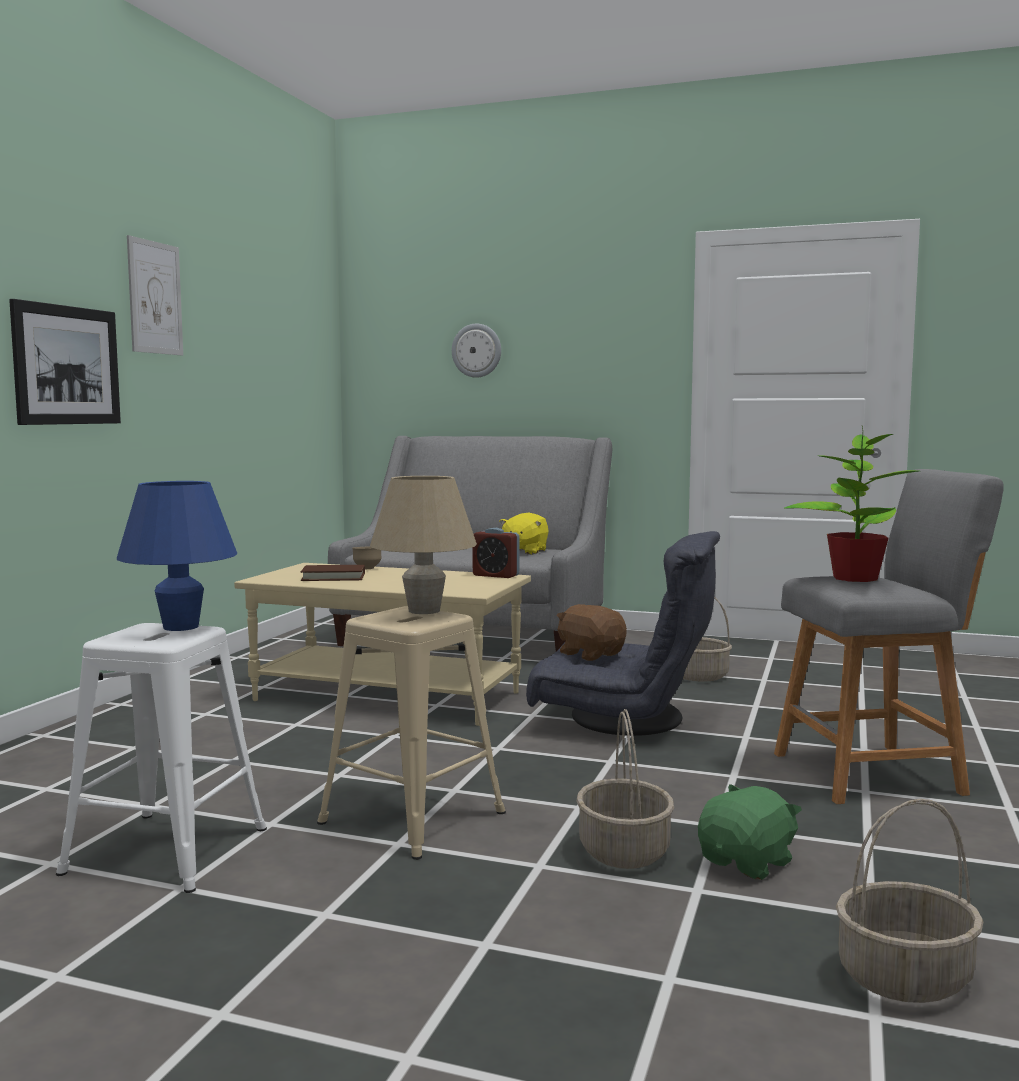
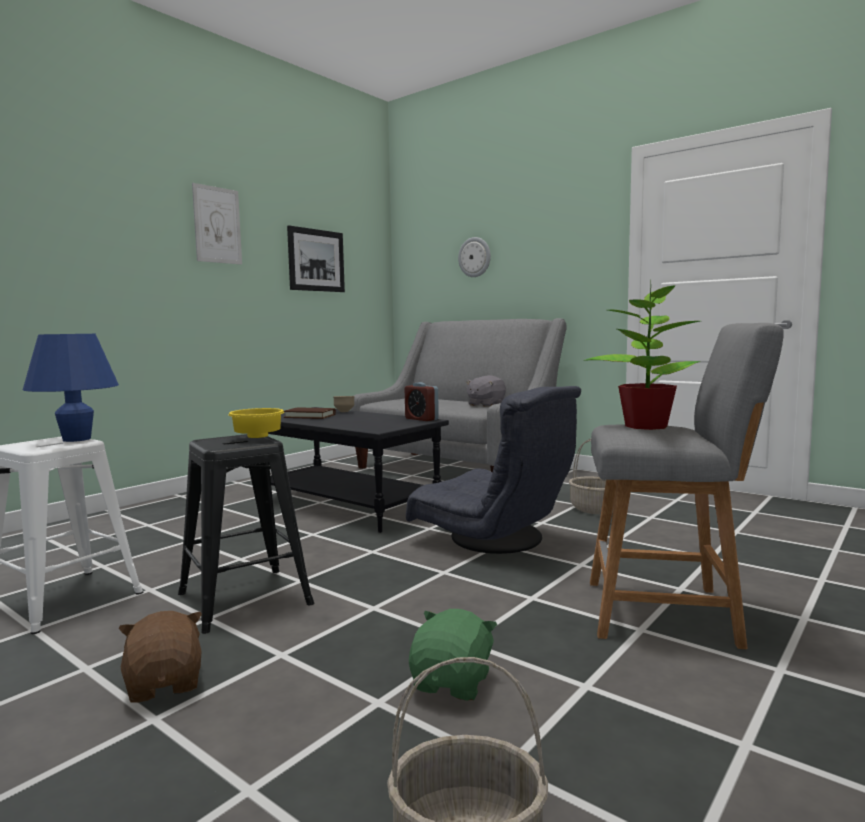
camera: 20 degrees right, 0 degrees up
picture [9,299,121,425] -> picture moved to [287,225,345,292]
beige coffee table [234,563,531,726] -> black coffee table [268,407,449,533]
beige stool [317,606,506,860] -> black stool [178,434,314,634]
beige table lamp [370,476,477,614] -> yellow bowl [229,408,284,438]
yellow plush toy [499,513,549,555] -> grey plush toy [466,375,506,407]
brown plush toy [557,604,627,661] -> brown plush toy moved to [119,611,202,703]
basket [576,709,674,869] -> none
green plush toy [698,784,802,880] -> green plush toy turned 45 degrees counterclockwise [409,609,497,701]

